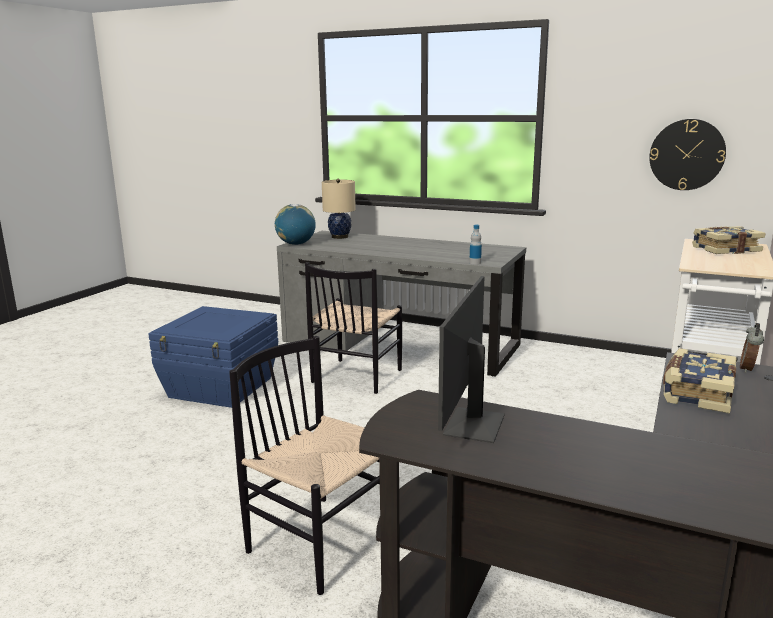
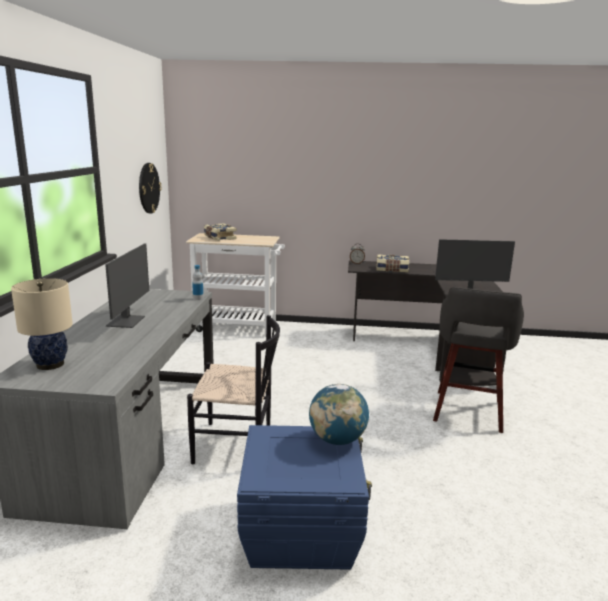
camera: 110 degrees left, 0 degrees up
black chair [229,336,380,595] -> grey stool [433,287,524,433]
globe [275,204,316,245] -> globe moved to [309,384,369,445]
none -> monitor [105,243,149,328]

